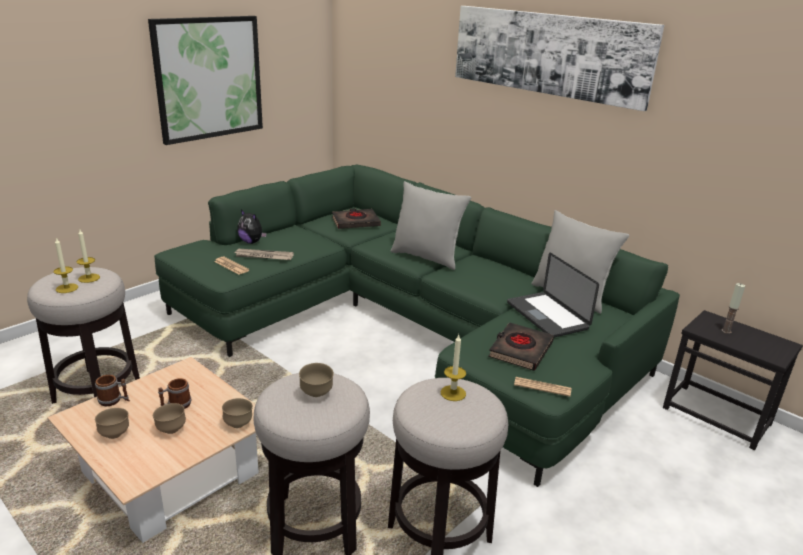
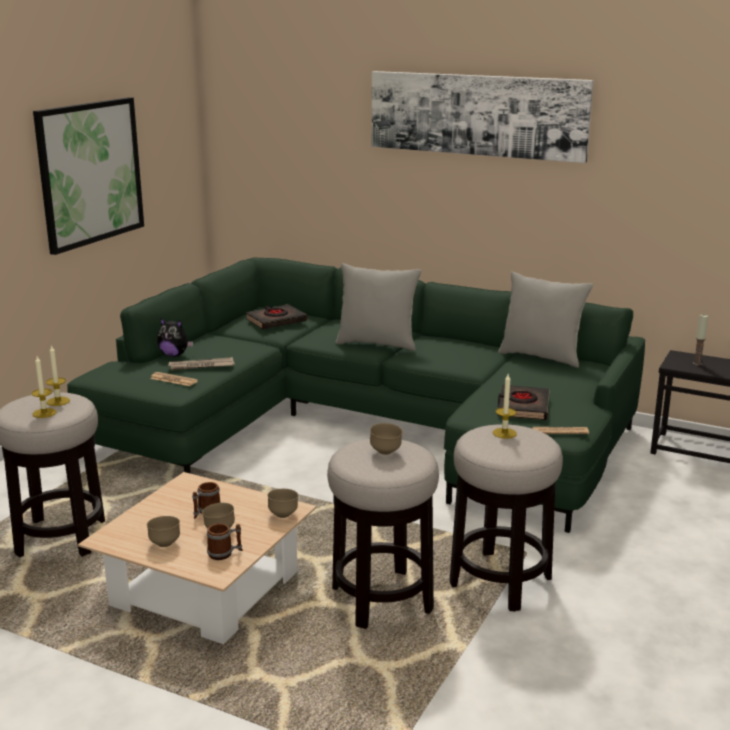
camera: 15 degrees left, 5 degrees down
mug [95,375,130,406] -> mug moved to [207,523,243,560]
laptop [507,253,599,338] -> none

